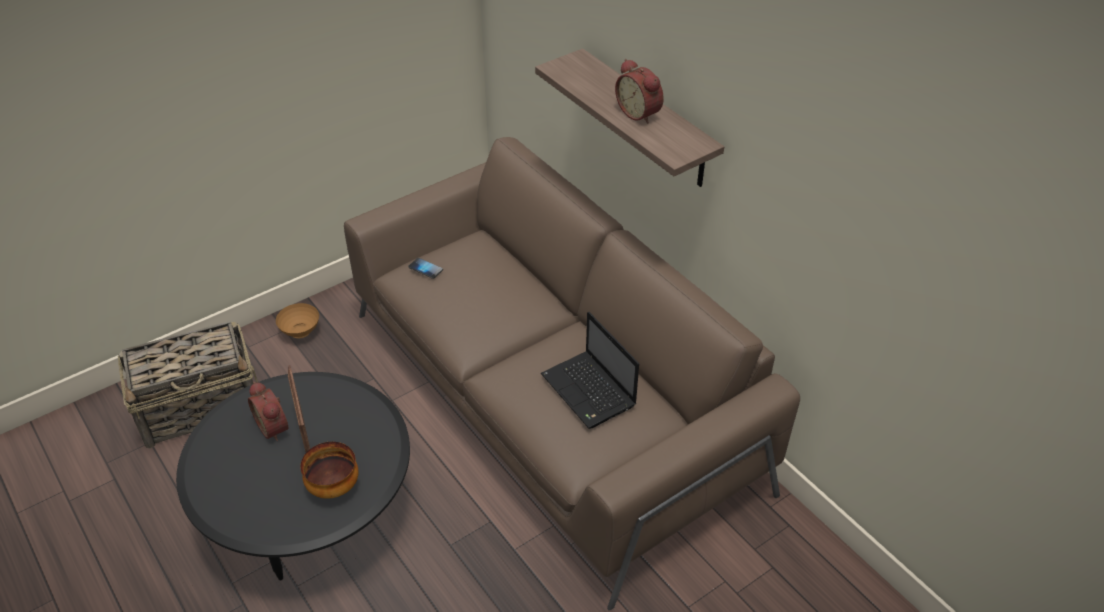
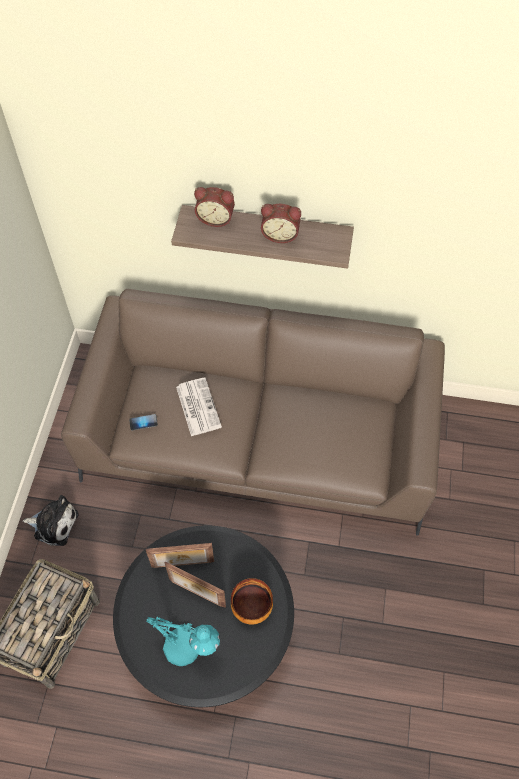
camera: 45 degrees left, 15 degrees up
alarm clock [248,382,289,441] -> alarm clock moved to [194,187,235,227]
brown bowl [276,303,319,338] -> plush toy [23,495,78,546]
laptop [541,312,639,429] -> none
none -> picture frame [146,543,214,568]
none -> turquoise table lamp [146,617,220,666]
none -> newspaper [176,378,222,436]

